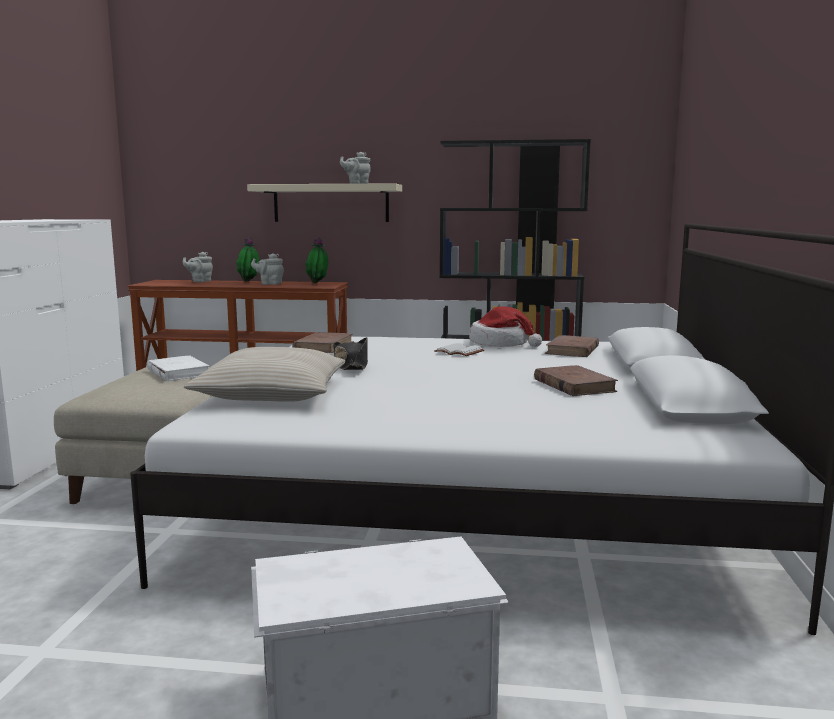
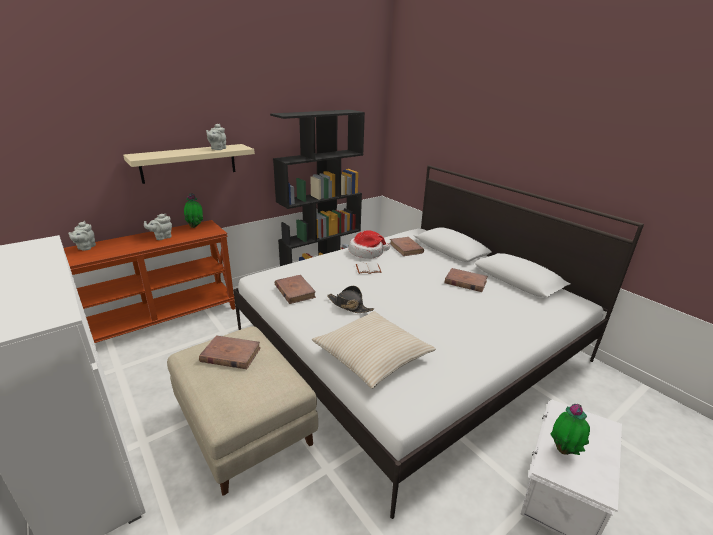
camera: 45 degrees left, 15 degrees up
white book [147,356,210,381] -> brown book [199,335,261,369]
potted plant [236,237,259,282] -> potted plant moved to [550,404,590,455]

